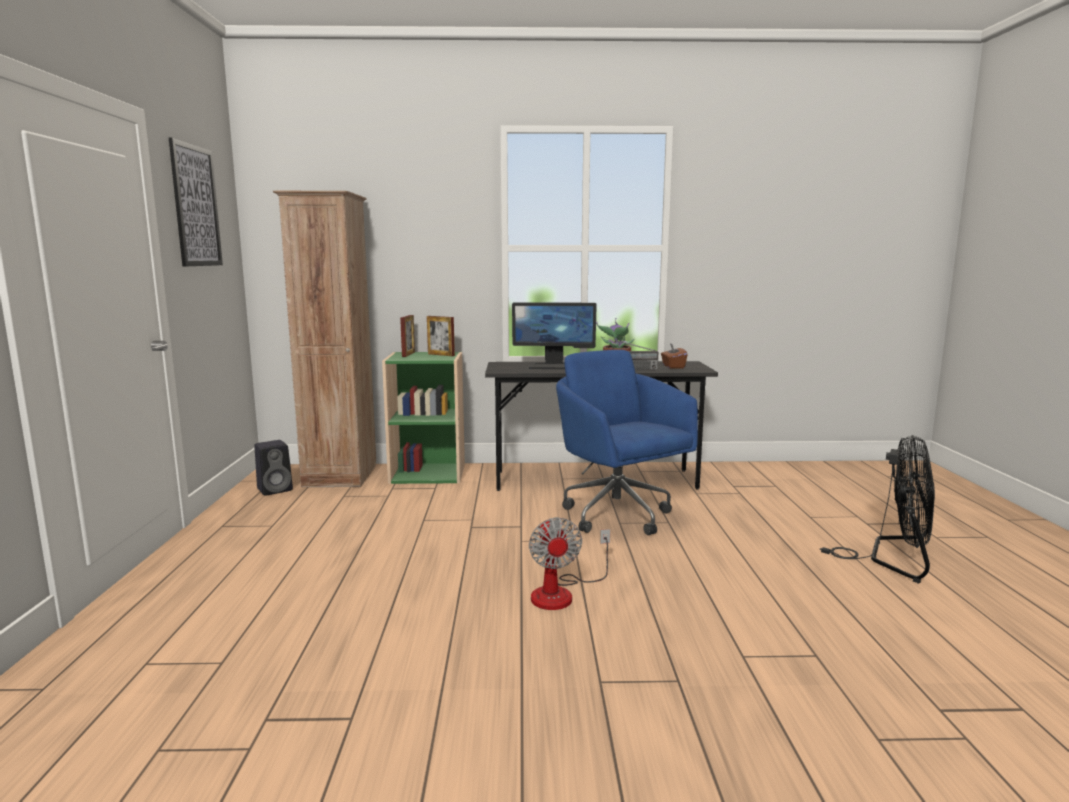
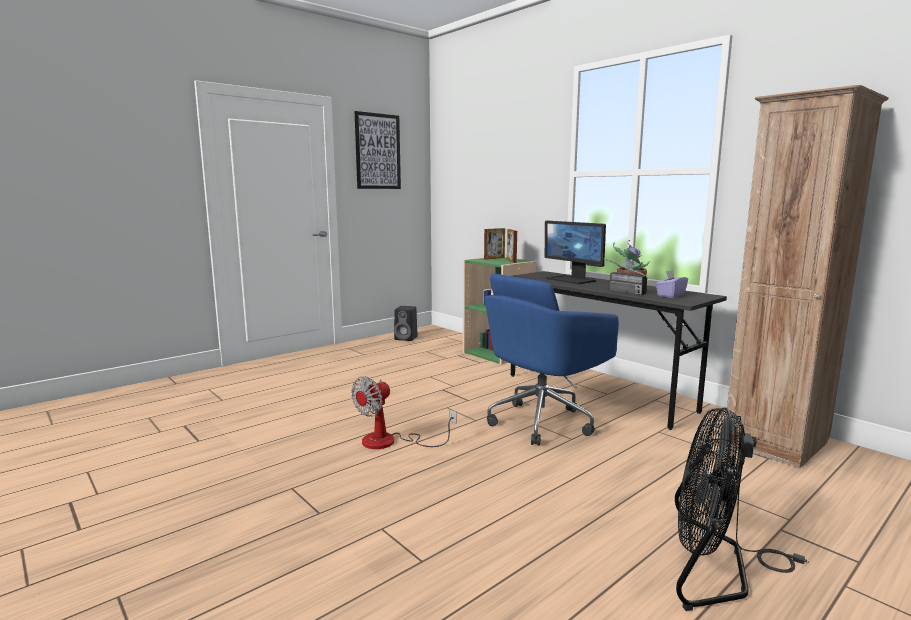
camera: 50 degrees right, 0 degrees up
brown cabinet [273,191,376,487] -> brown cabinet moved to [726,85,889,468]
blue office chair [556,350,698,535] -> blue office chair turned 150 degrees counterclockwise [484,274,619,446]
brown tissue box [661,343,688,369] -> purple tissue box [655,270,688,298]
black fan [819,435,935,584] -> black fan turned 120 degrees clockwise [675,407,809,611]

